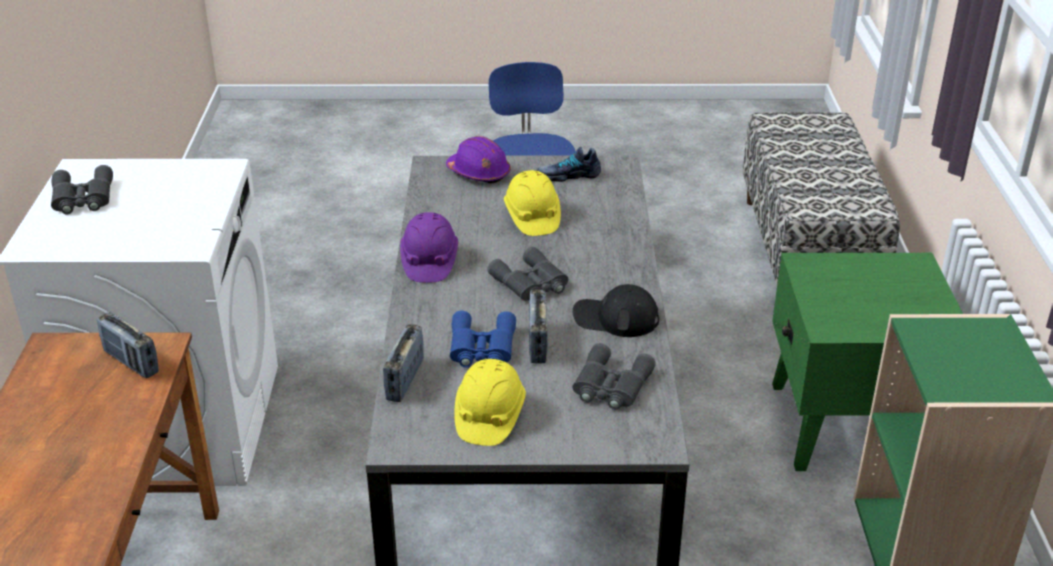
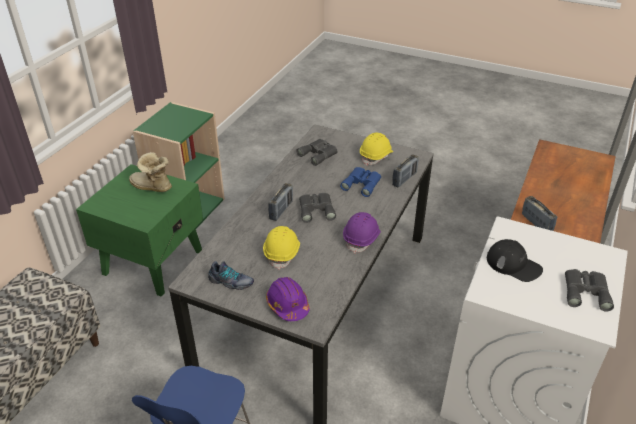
camera: 155 degrees left, 5 degrees up
radio [529,290,548,364] -> radio moved to [268,183,293,221]
black cap [572,284,659,337] -> black cap moved to [487,239,543,282]
none -> boot [129,152,172,192]

